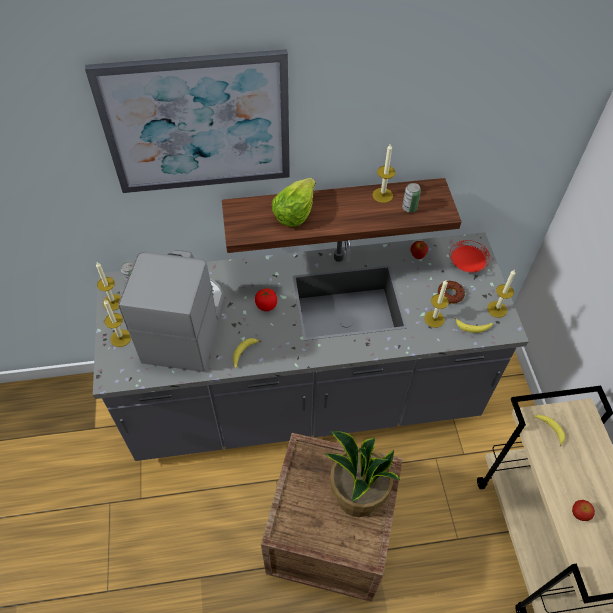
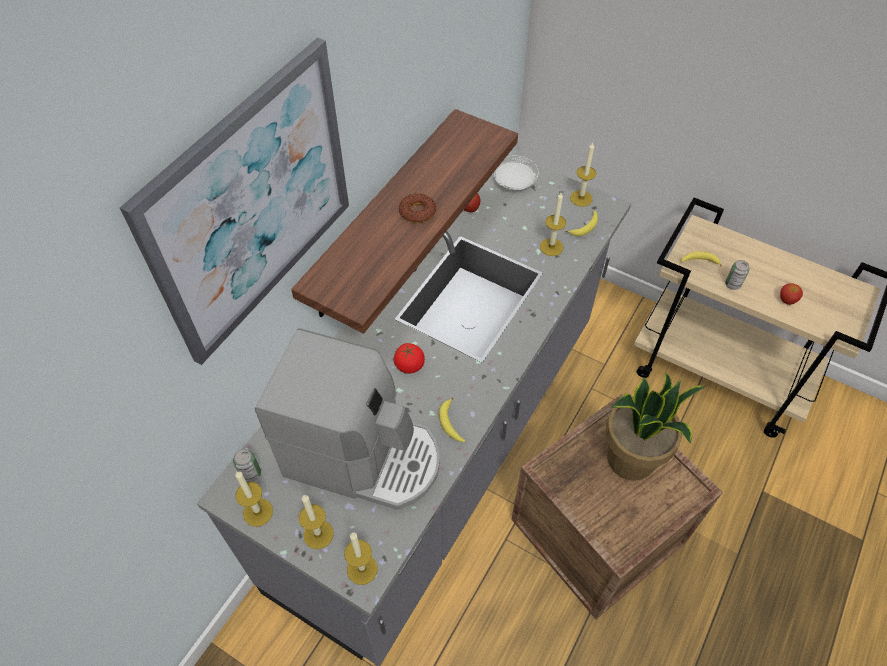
camera: 50 degrees left, 0 degrees up
coffee machine [119,250,225,372] -> coffee machine turned 150 degrees clockwise [255,329,440,510]
lettuce [272,178,316,227] -> none
candle [373,143,395,203] -> candle moved to [344,533,378,585]
can [402,183,421,212] -> can moved to [725,260,749,290]
donut [438,281,465,304] -> donut moved to [399,193,436,223]
red plate [450,240,490,272] -> white plate [492,155,539,190]

